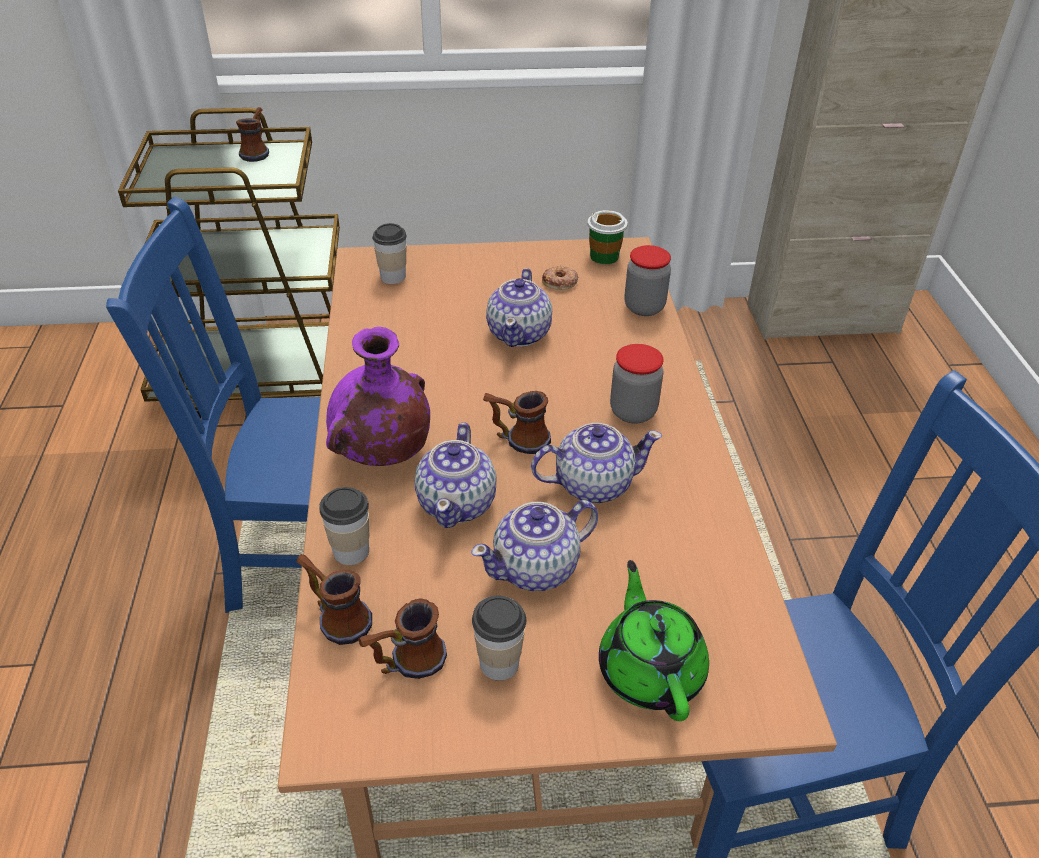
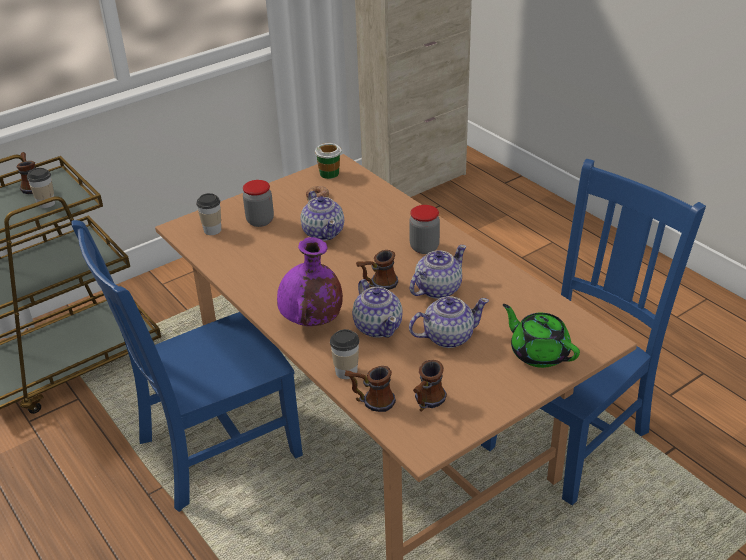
camera: 30 degrees left, 5 degrees down
teapot [471,500,598,591] -> teapot turned 135 degrees counterclockwise [409,296,489,348]
cup [472,596,526,681] -> cup moved to [27,168,55,208]
jar [624,245,671,316] -> jar moved to [243,180,274,227]

